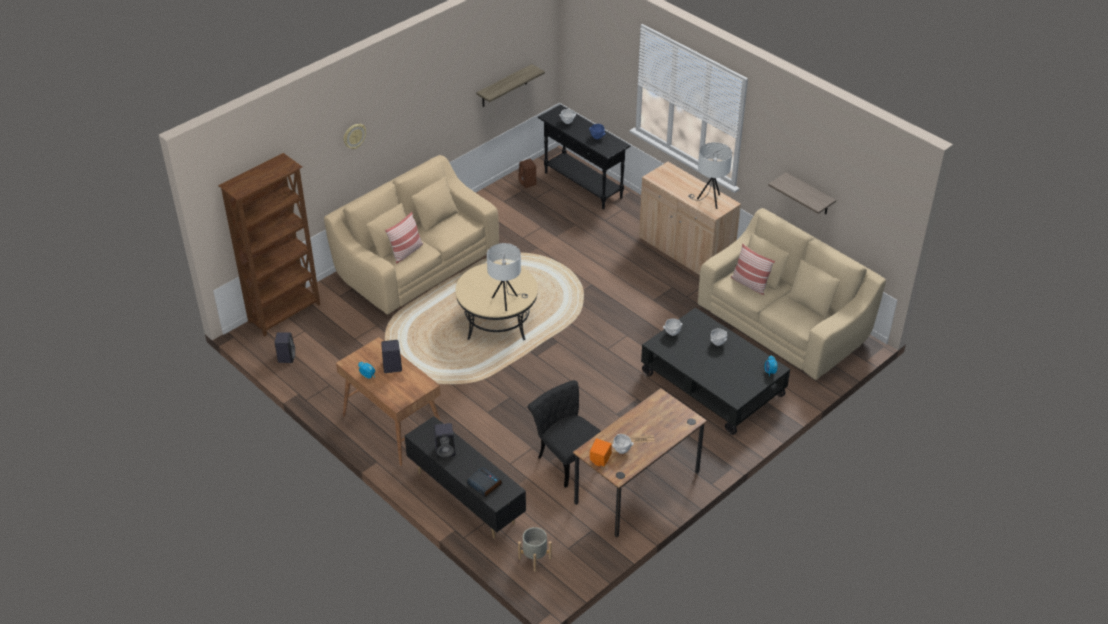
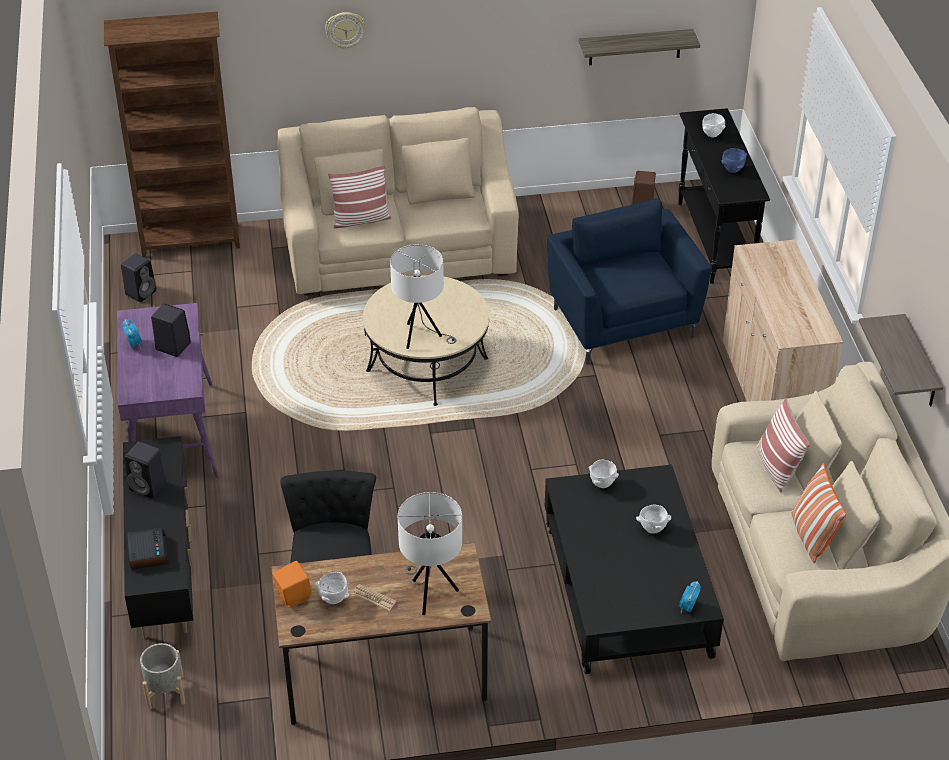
camera: 35 degrees right, 0 degrees up
brown desk [336,337,441,466] -> purple desk [117,303,219,478]
white table lamp [688,142,732,209] -> white table lamp moved to [398,492,462,615]
none -> blue armchair [547,198,711,364]
none -> pillow [791,463,846,563]

